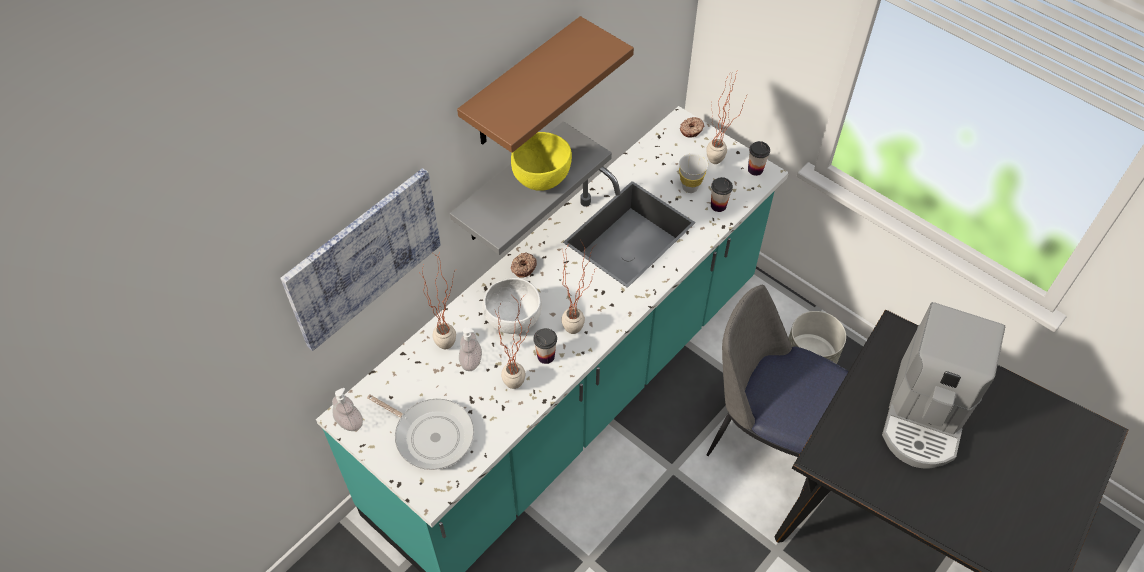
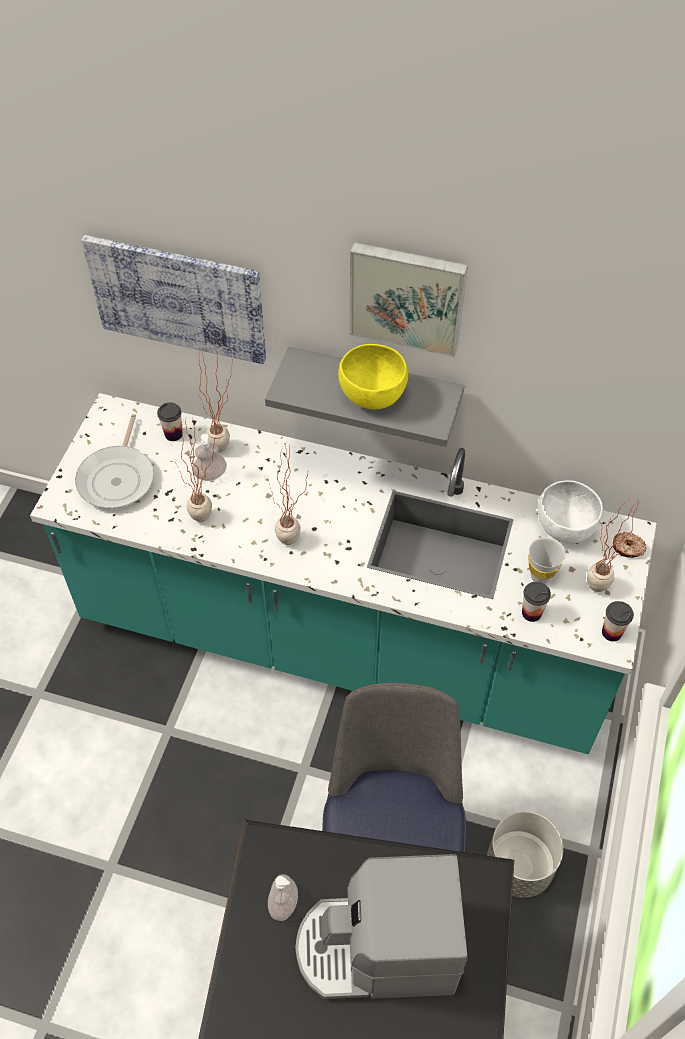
camera: 65 degrees right, 0 degrees up
soap dispenser [332,388,363,431] -> soap dispenser moved to [268,874,298,921]
brown shelf [457,16,634,153] -> picture [350,242,468,357]
white bowl [482,278,542,334] -> white bowl moved to [538,480,603,544]
donut [511,253,537,278] -> none
cup [533,328,557,364] -> cup moved to [157,402,183,441]

